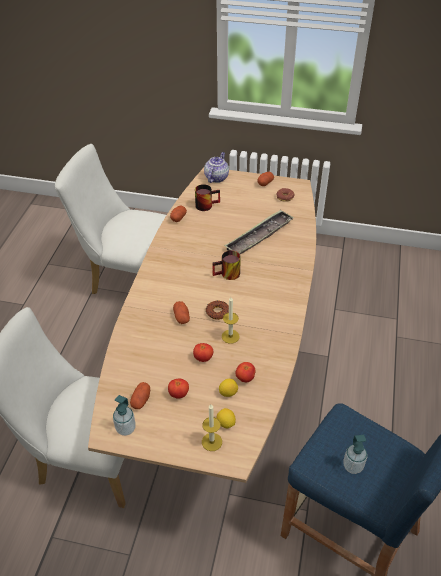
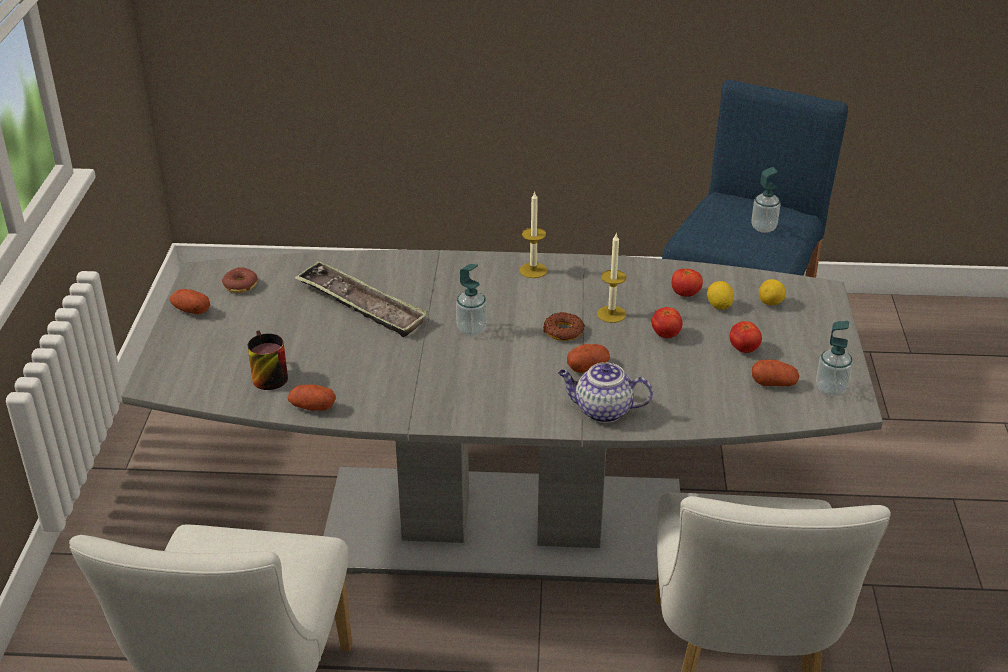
camera: 100 degrees left, 10 degrees down
brown dining table [88,168,316,483] -> grey dining table [121,250,883,585]
candle [202,404,222,451] -> candle moved to [519,191,547,278]
teapot [204,152,229,183] -> teapot moved to [558,362,653,423]
mug [212,250,241,280] -> soap dispenser [456,264,487,336]

